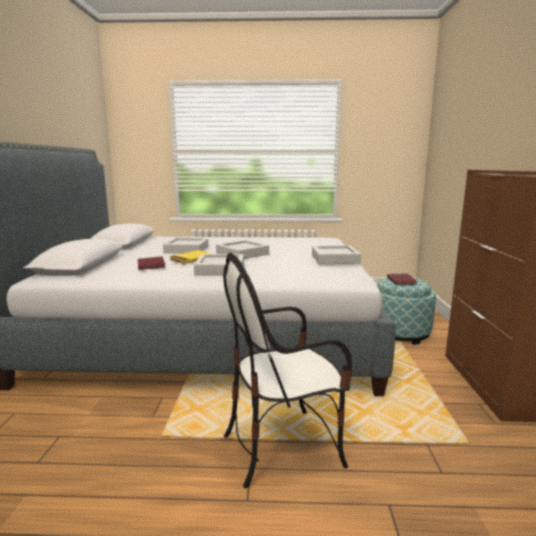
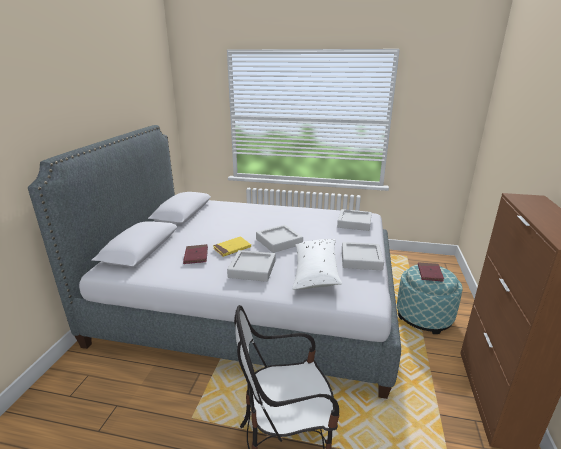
camera: 10 degrees right, 10 degrees up
grey tray [163,238,209,253] -> grey tray moved to [337,209,372,231]
none -> white pillow [292,239,342,290]

